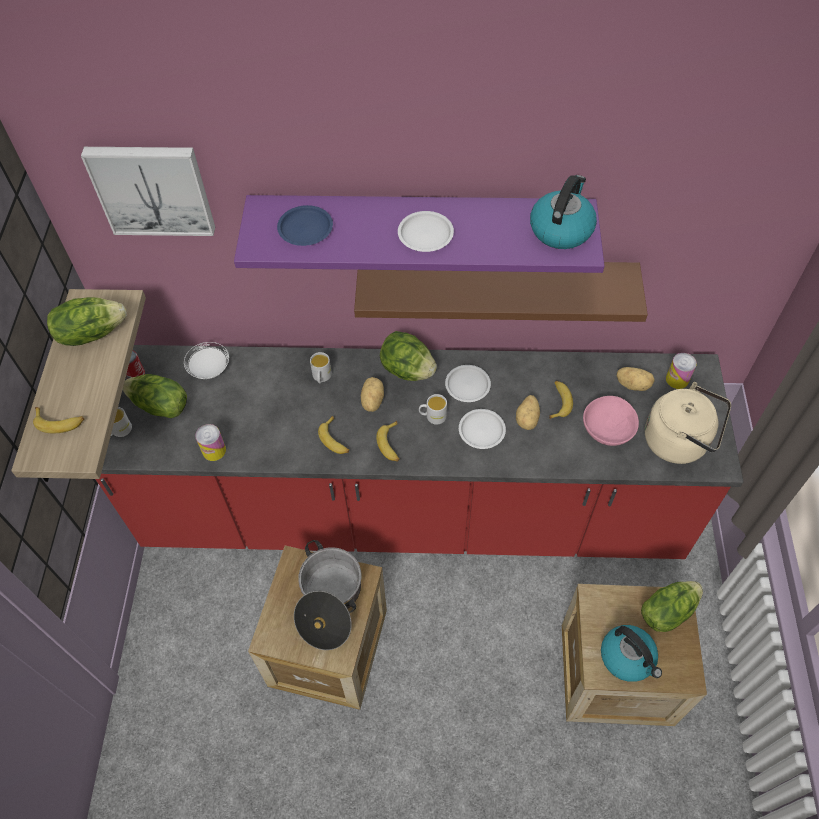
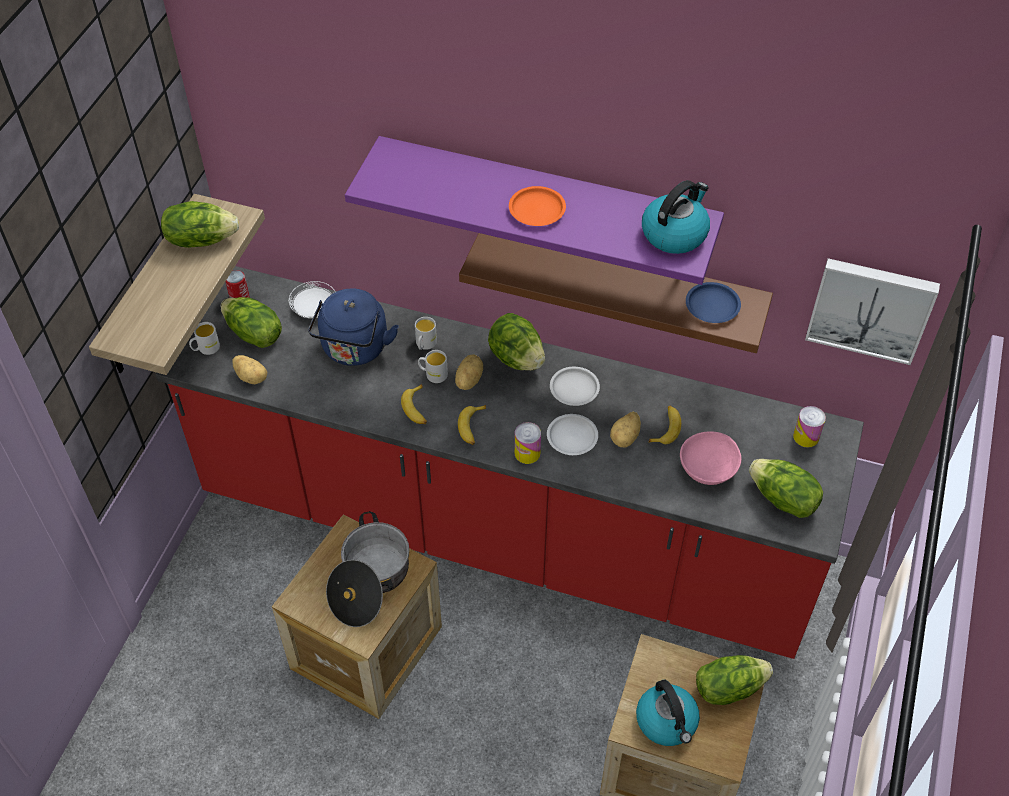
camera: 15 degrees right, 5 degrees down
banana [33,407,84,433] -> none
picture [81,147,215,236] -> picture moved to [805,258,940,365]
can [195,424,226,461] -> can moved to [515,422,541,464]
blue plate [277,205,333,246] -> blue plate moved to [686,282,741,323]
white plate [398,211,454,252] -> orange plate [509,186,566,226]
white mug [419,394,447,425] -> white mug moved to [418,350,448,383]
potato [617,367,655,391] -> potato moved to [232,355,267,384]
beige kettle [645,382,731,464] -> lettuce [749,459,823,518]
none -> blue kettle [308,288,399,366]

